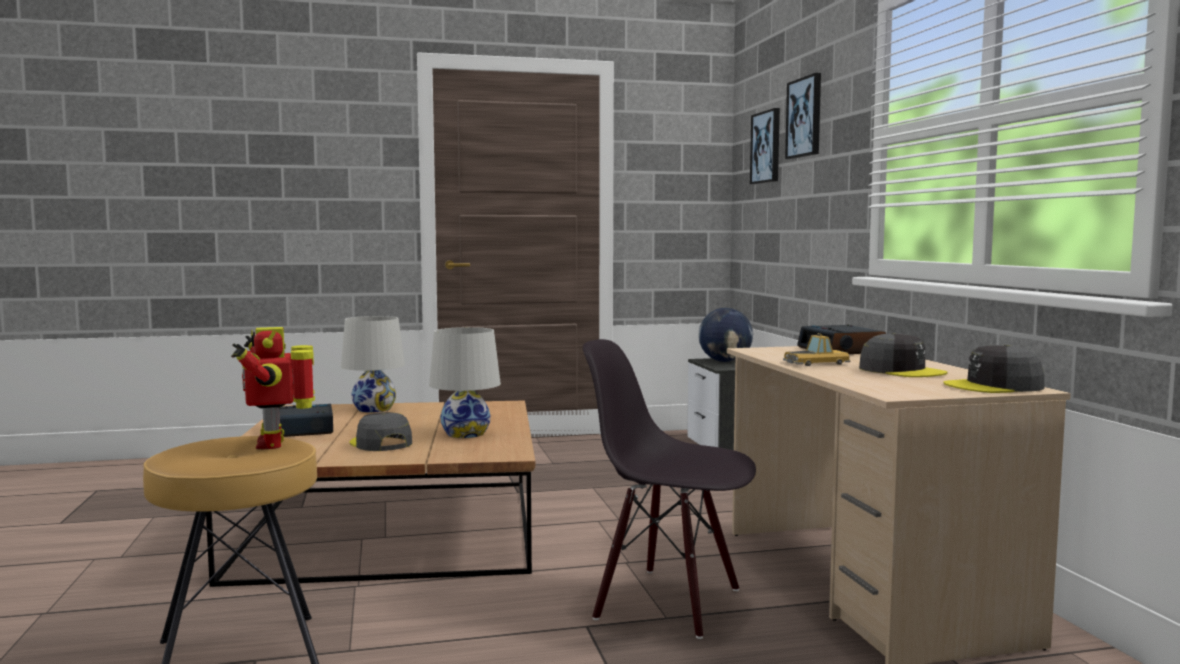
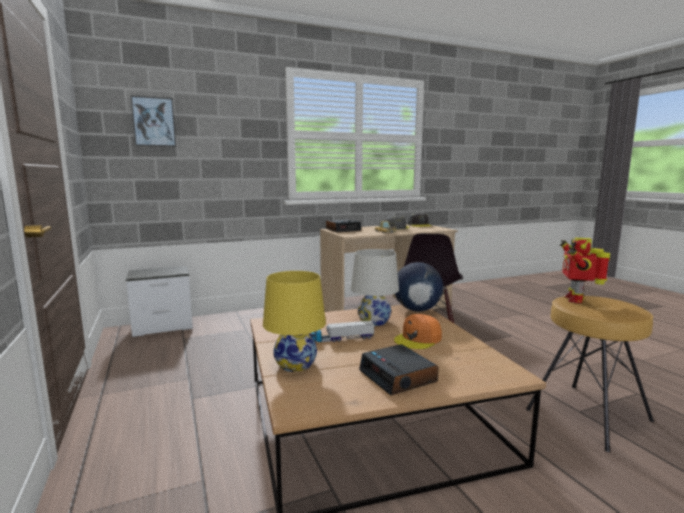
camera: 100 degrees left, 5 degrees up
toy robot [231,327,315,449] -> toy robot turned 135 degrees clockwise [560,238,610,303]
white table lamp [341,316,405,413] -> yellow table lamp [263,271,326,372]
grey cap [350,412,412,451] -> orange cap [394,314,442,349]
globe [698,308,753,362] -> globe moved to [395,262,443,312]
picture [785,73,821,159] -> none
none -> toy truck [310,321,374,342]

